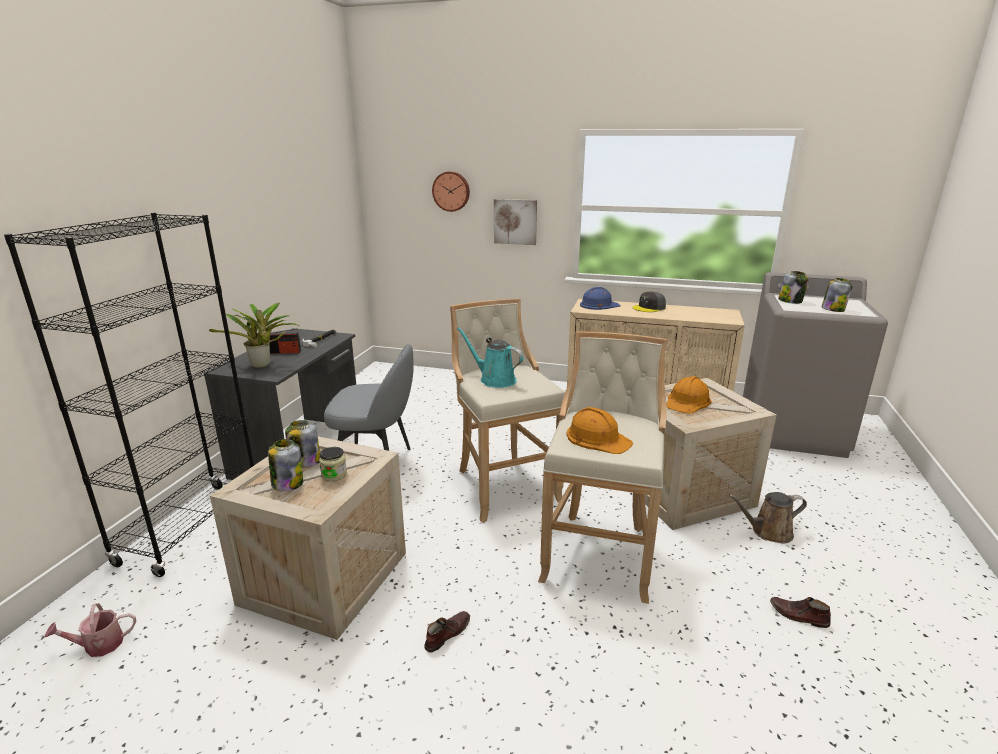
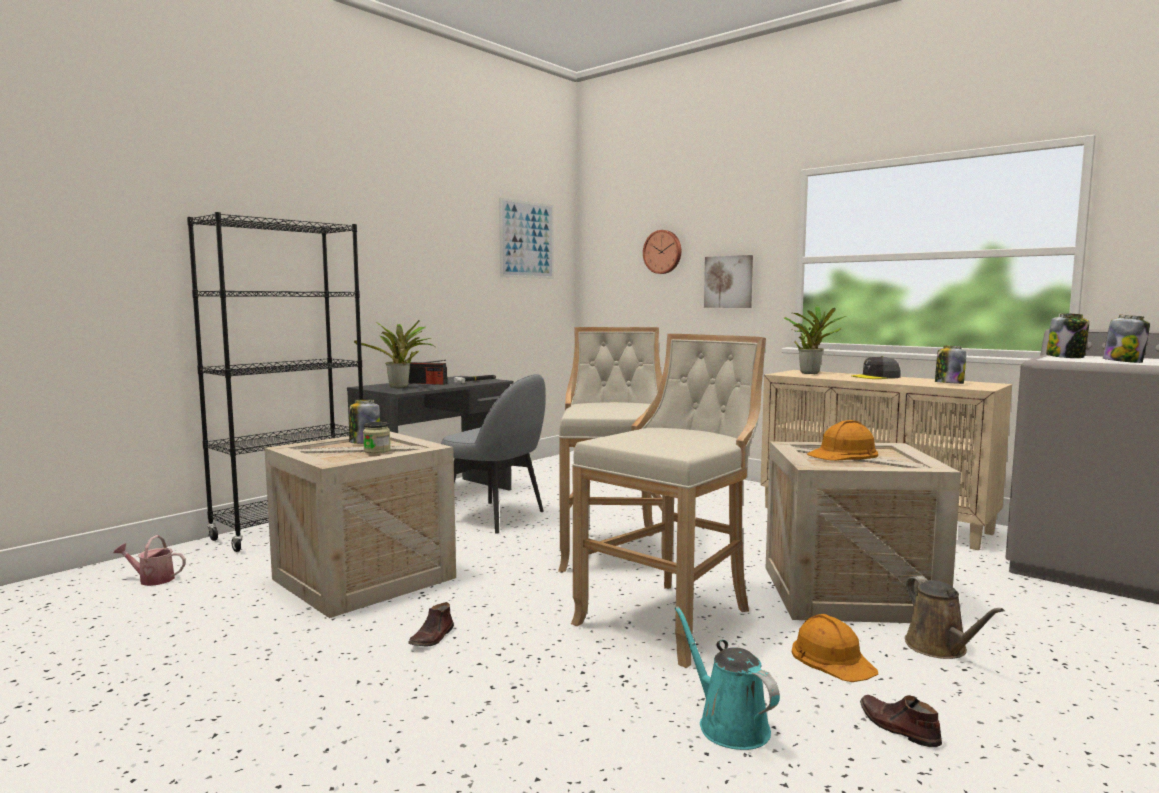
camera: 25 degrees right, 15 degrees down
jar [268,439,303,491] -> jar moved to [935,346,966,384]
brown shoe [424,611,470,653] -> brown shoe turned 135 degrees clockwise [408,602,454,647]
turquoise watering can [457,327,523,388] -> turquoise watering can moved to [675,606,780,750]
orange hard hat [566,407,633,454] -> orange hard hat moved to [792,614,878,682]
blue hard hat [580,287,621,310] -> potted plant [784,306,847,374]
brown watering can [728,492,807,543] -> brown watering can turned 120 degrees counterclockwise [905,576,1004,659]
none -> picture [499,198,554,279]

